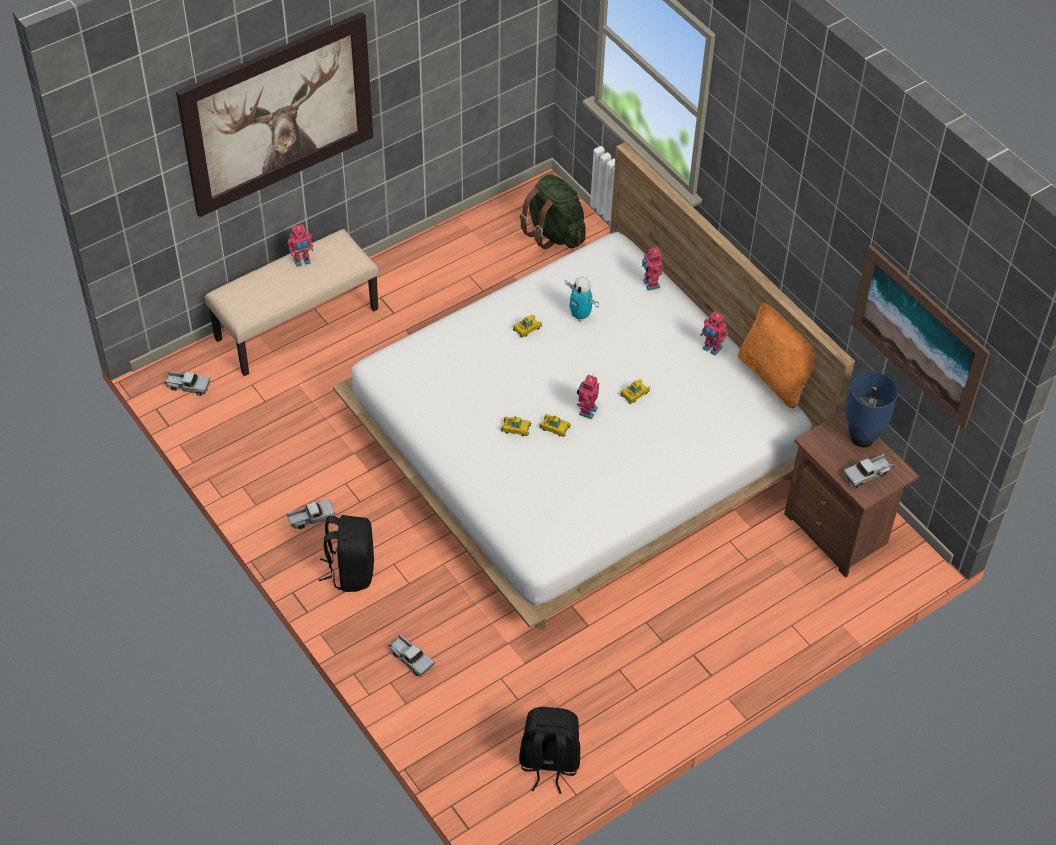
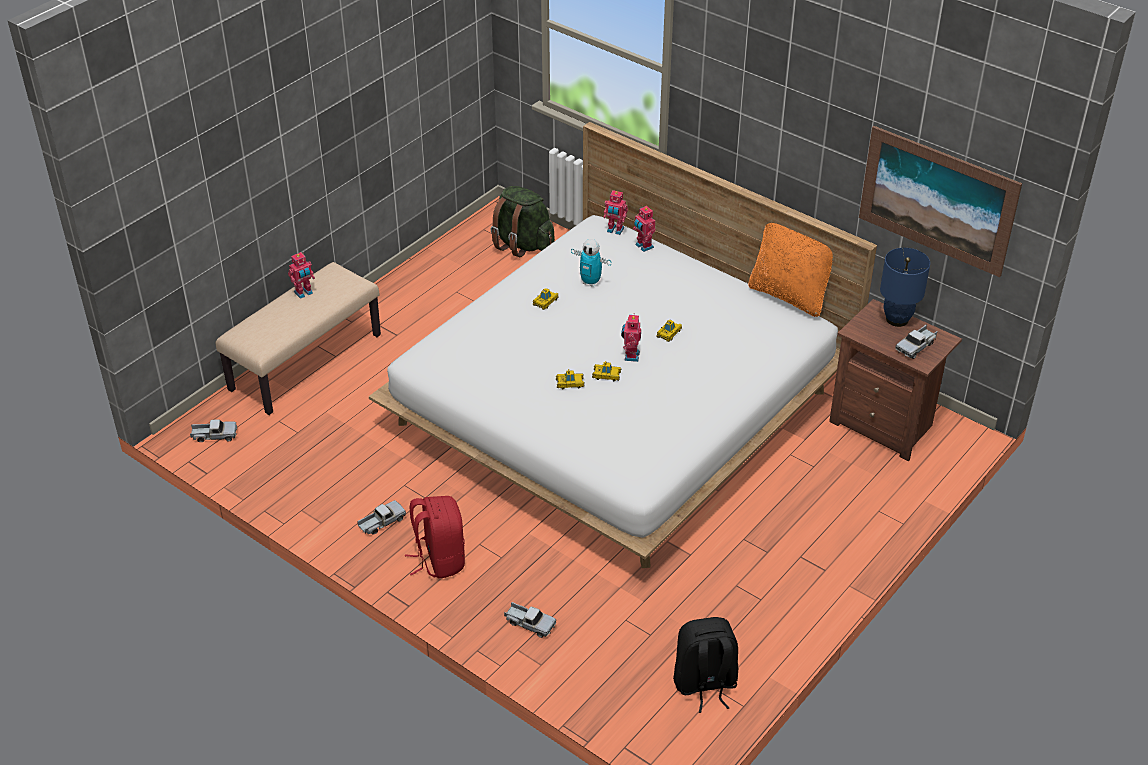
camera: 15 degrees left, 10 degrees down
picture [176,12,373,217] -> none
black backpack [319,515,374,592] -> red backpack [405,496,465,579]
toy robot [700,311,728,356] -> toy robot moved to [604,190,628,235]

